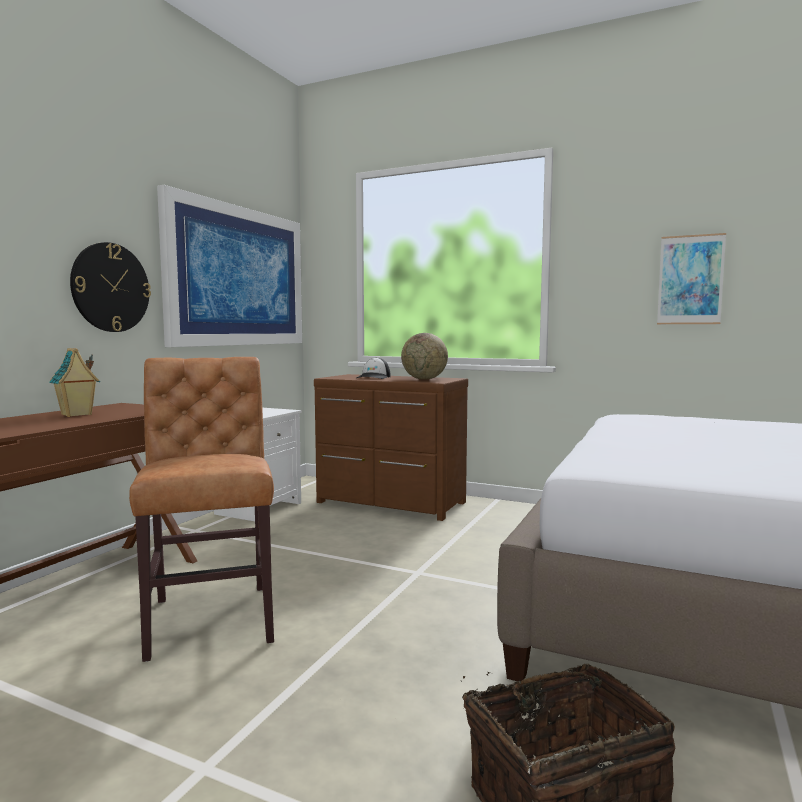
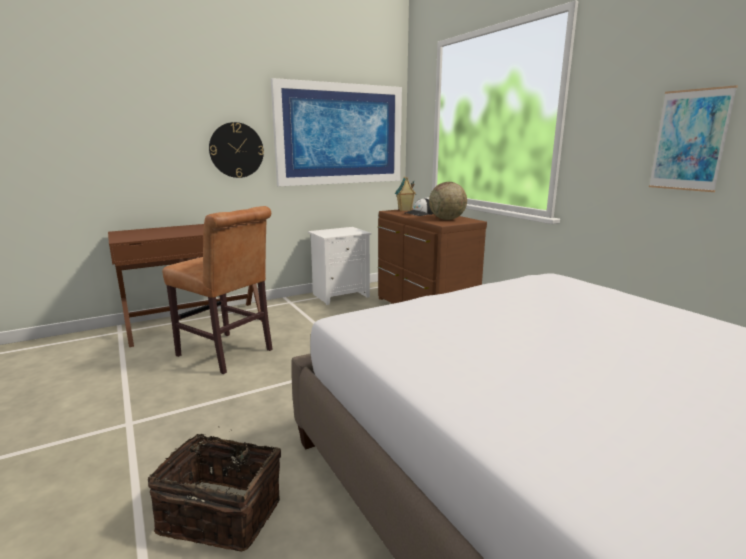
camera: 35 degrees right, 10 degrees up
toy house [49,348,100,417] -> toy house moved to [395,177,416,211]
brown chair [129,357,274,662] -> brown chair turned 105 degrees clockwise [162,206,273,374]

